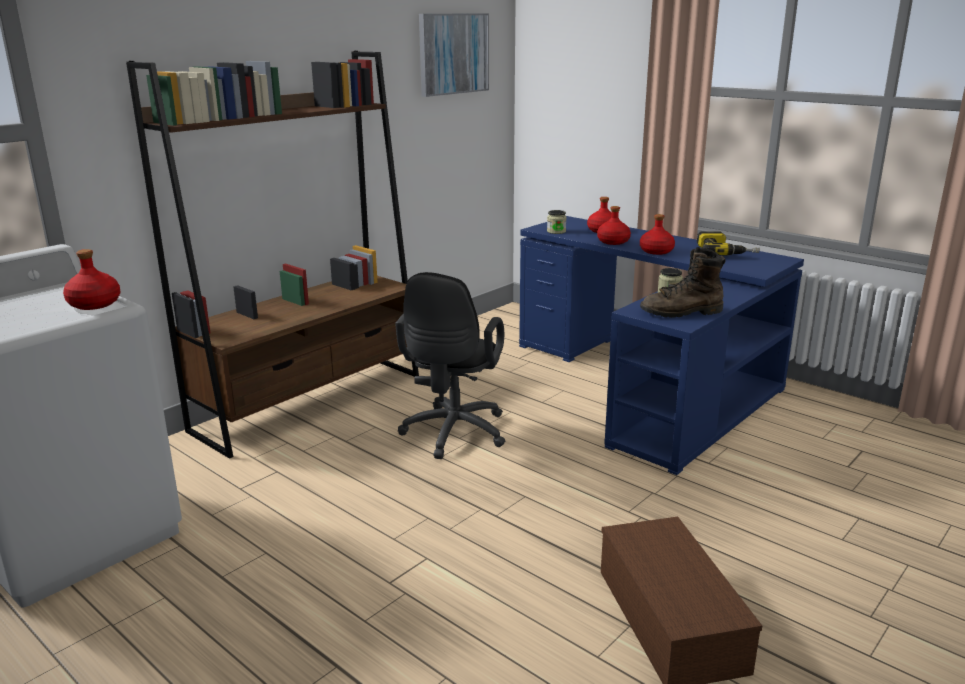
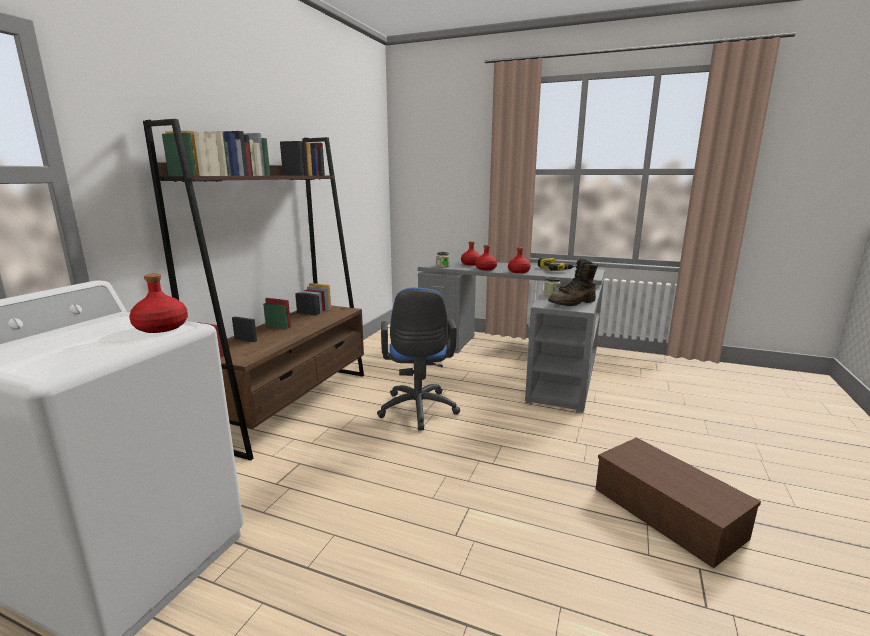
camera: 20 degrees left, 5 degrees down
black office chair [395,272,505,459] -> blue office chair [377,287,460,430]
picture [419,13,489,97] -> none
blue desk [519,216,804,475] -> grey desk [418,259,605,413]

